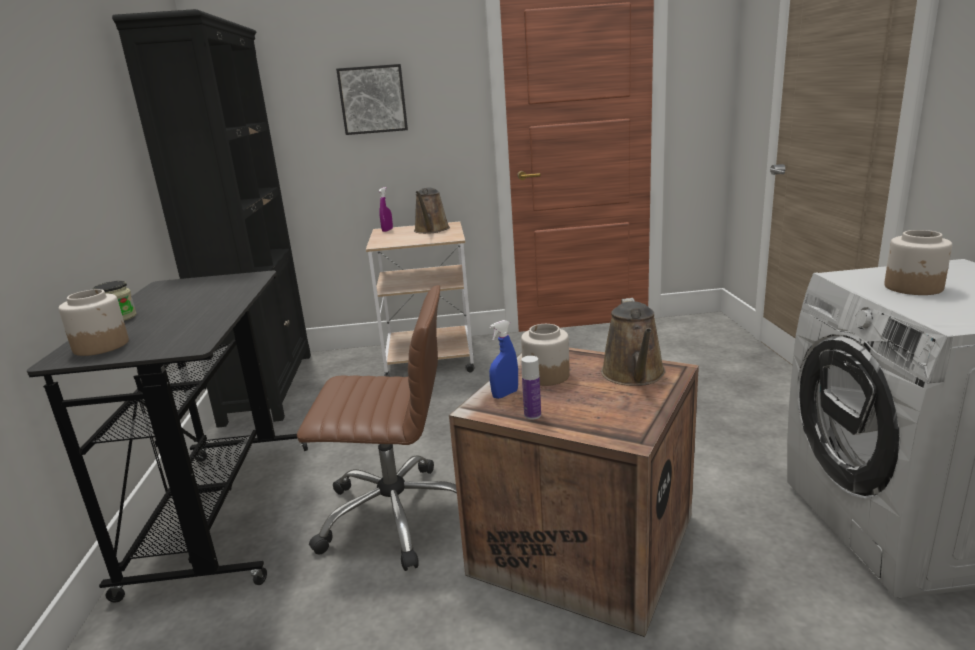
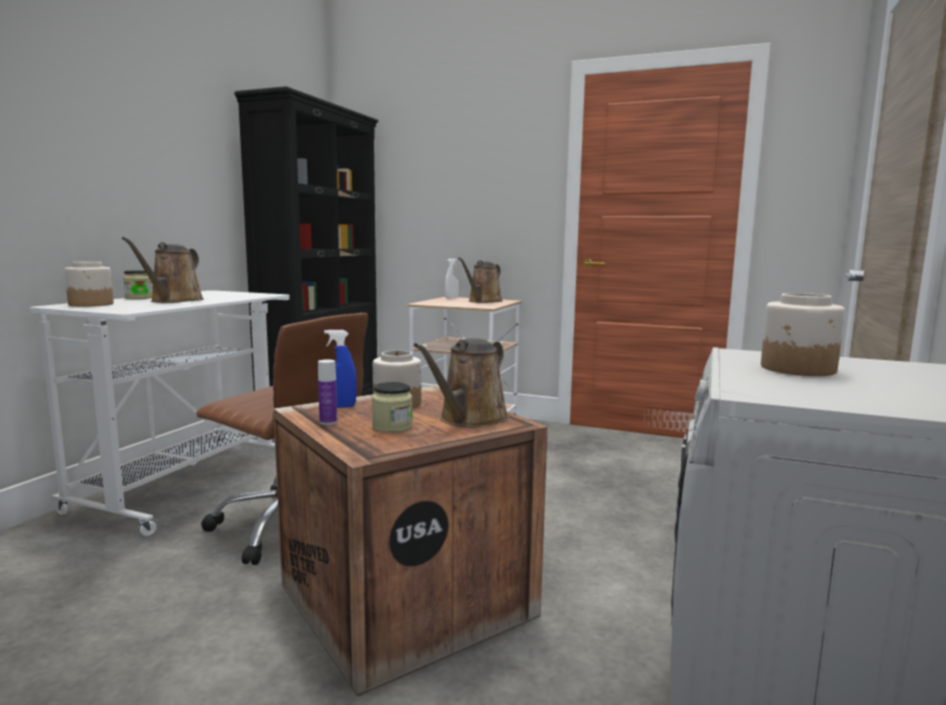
camera: 25 degrees right, 10 degrees down
black desk [27,271,308,602] -> white desk [30,290,290,536]
picture [336,64,408,135] -> none
purple spray bottle [379,187,393,232] -> white spray bottle [445,259,459,299]
none -> brown watering can [122,237,204,303]
none -> jar [372,382,412,433]

